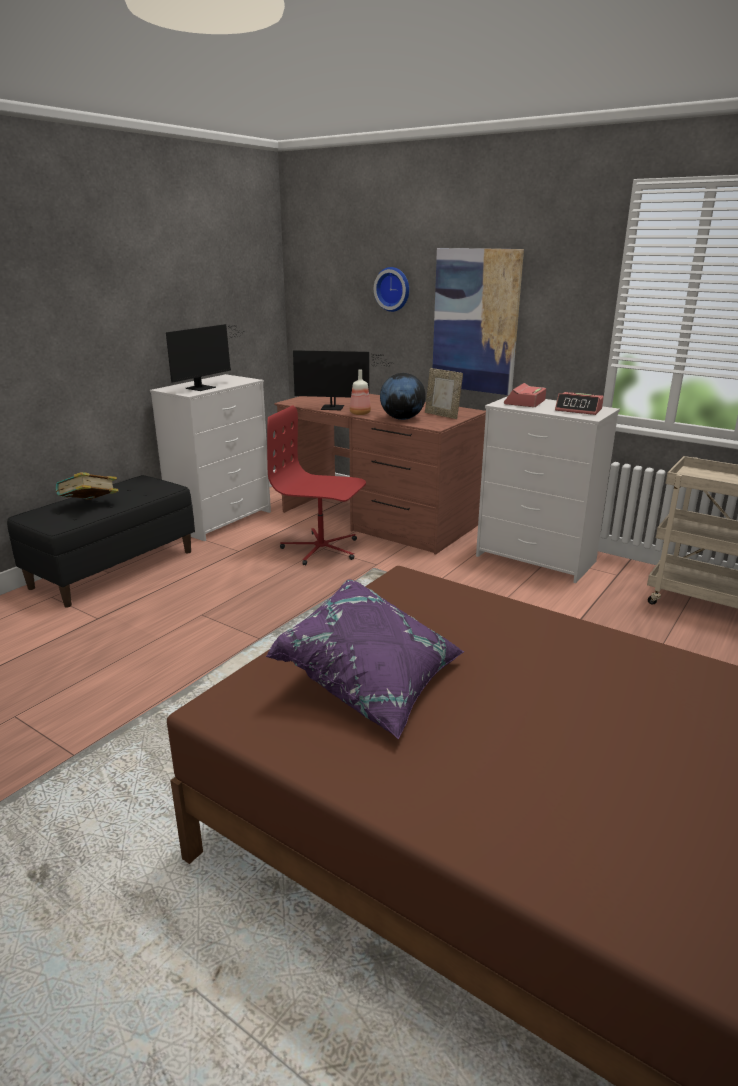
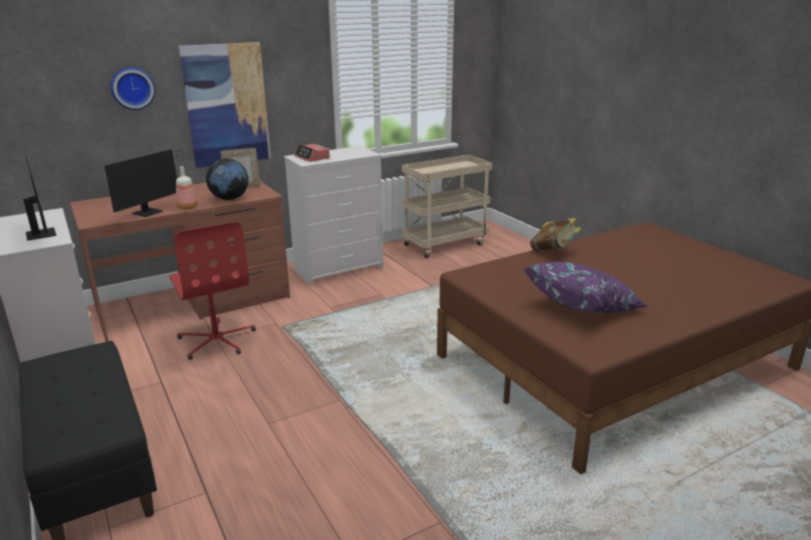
camera: 65 degrees left, 0 degrees up
book [56,472,119,500] -> book moved to [530,218,581,251]
red office chair [267,405,366,565] -> red office chair turned 75 degrees counterclockwise [169,222,256,360]
alarm clock [555,392,604,415] -> none

